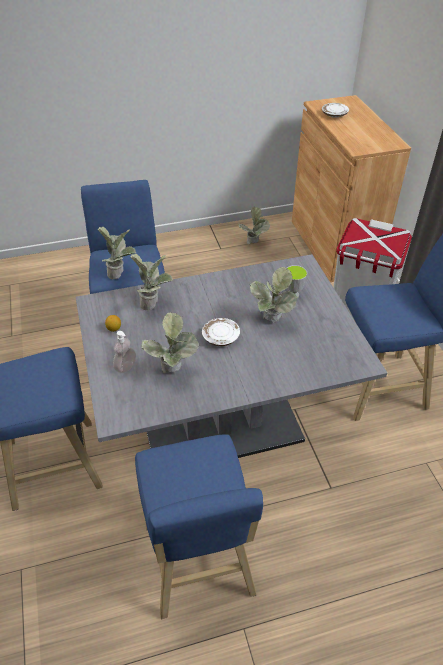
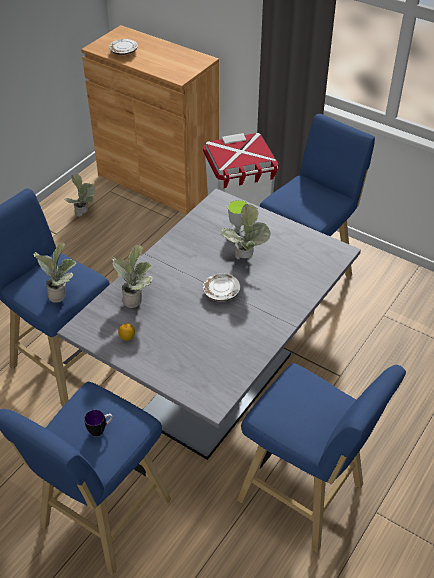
camera: 40 degrees left, 0 degrees up
soap dispenser [113,331,136,373] -> none
potted plant [141,312,199,373] -> none
none -> mug [84,410,113,436]

